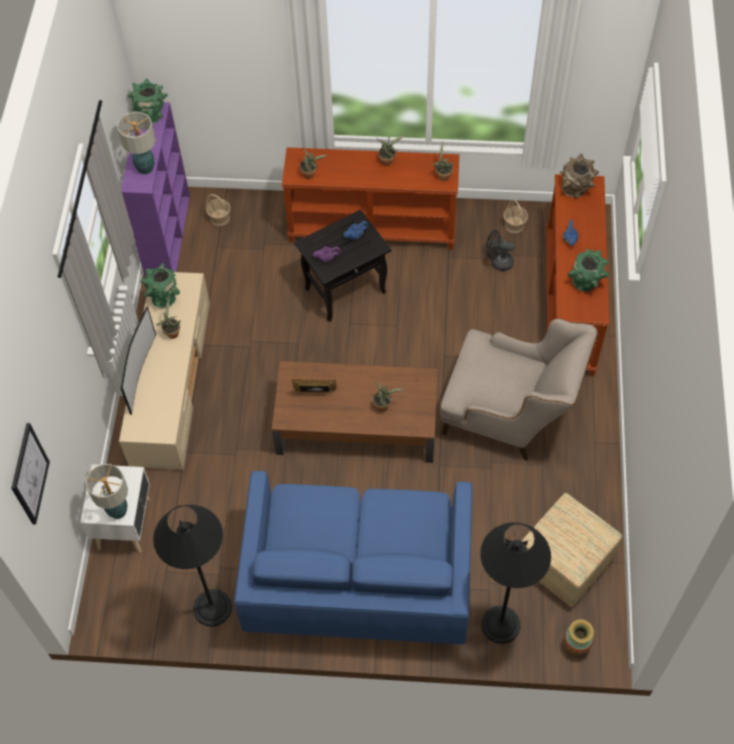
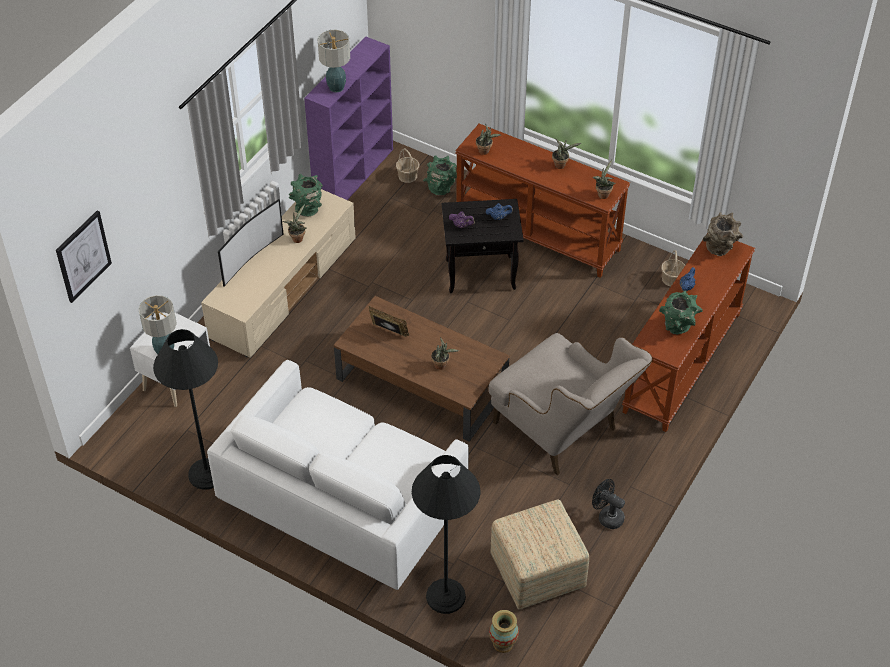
camera: 25 degrees right, 10 degrees down
green vase [127,78,168,124] -> green vase moved to [423,155,457,195]
blue sofa [234,471,472,644] -> white sofa [207,360,469,590]
black fan [486,230,514,271] -> black fan moved to [592,479,625,529]

